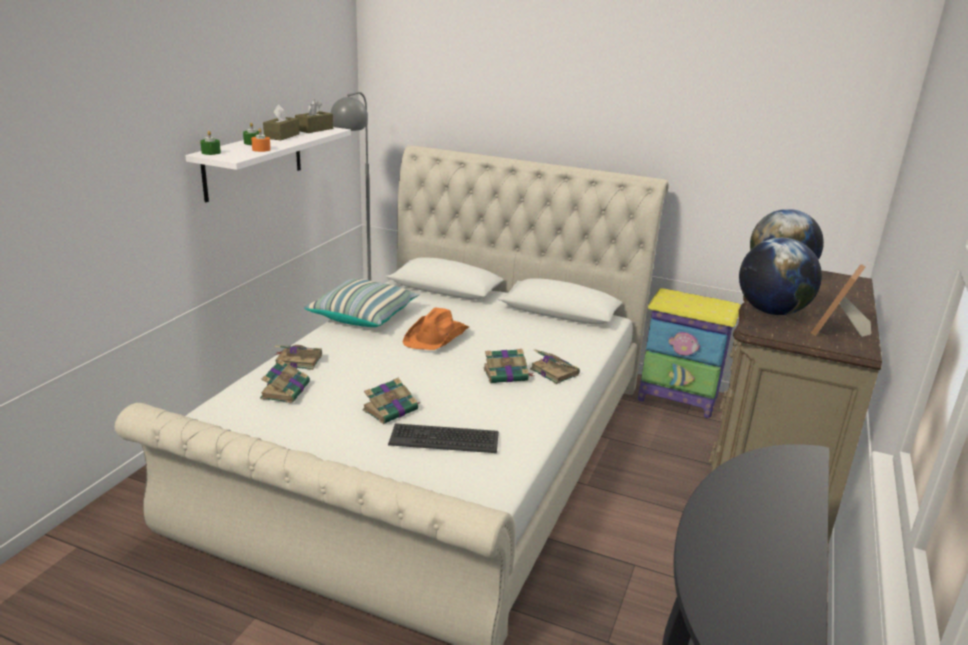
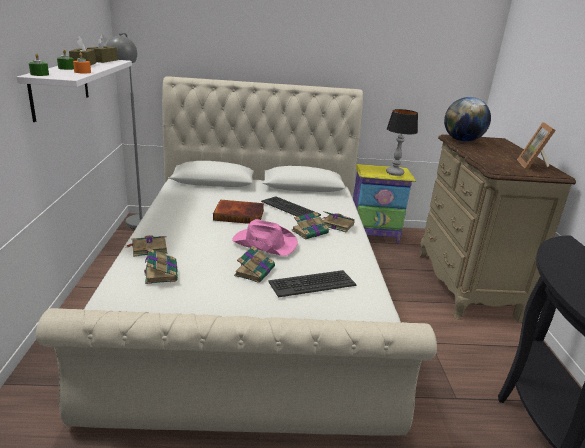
camera: 25 degrees left, 0 degrees up
pillow [304,279,420,327] -> none
orange hat [402,308,469,350] -> book [213,200,264,224]
globe [739,238,822,315] -> none
none -> pink hat [232,219,298,256]
none -> keyboard [261,196,321,216]
none -> table lamp [386,109,418,176]

